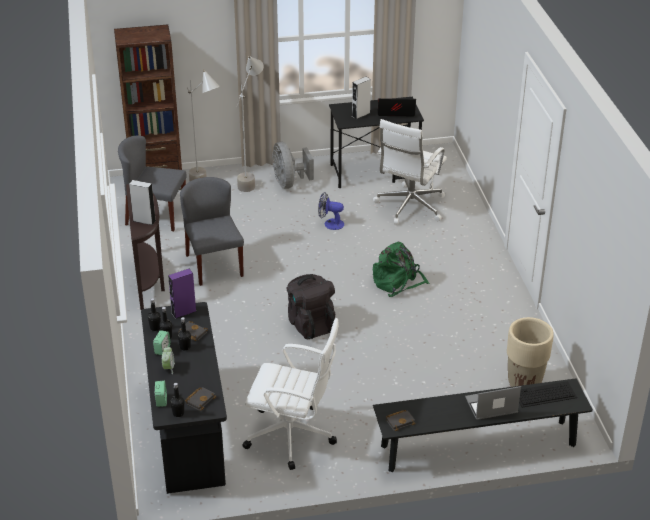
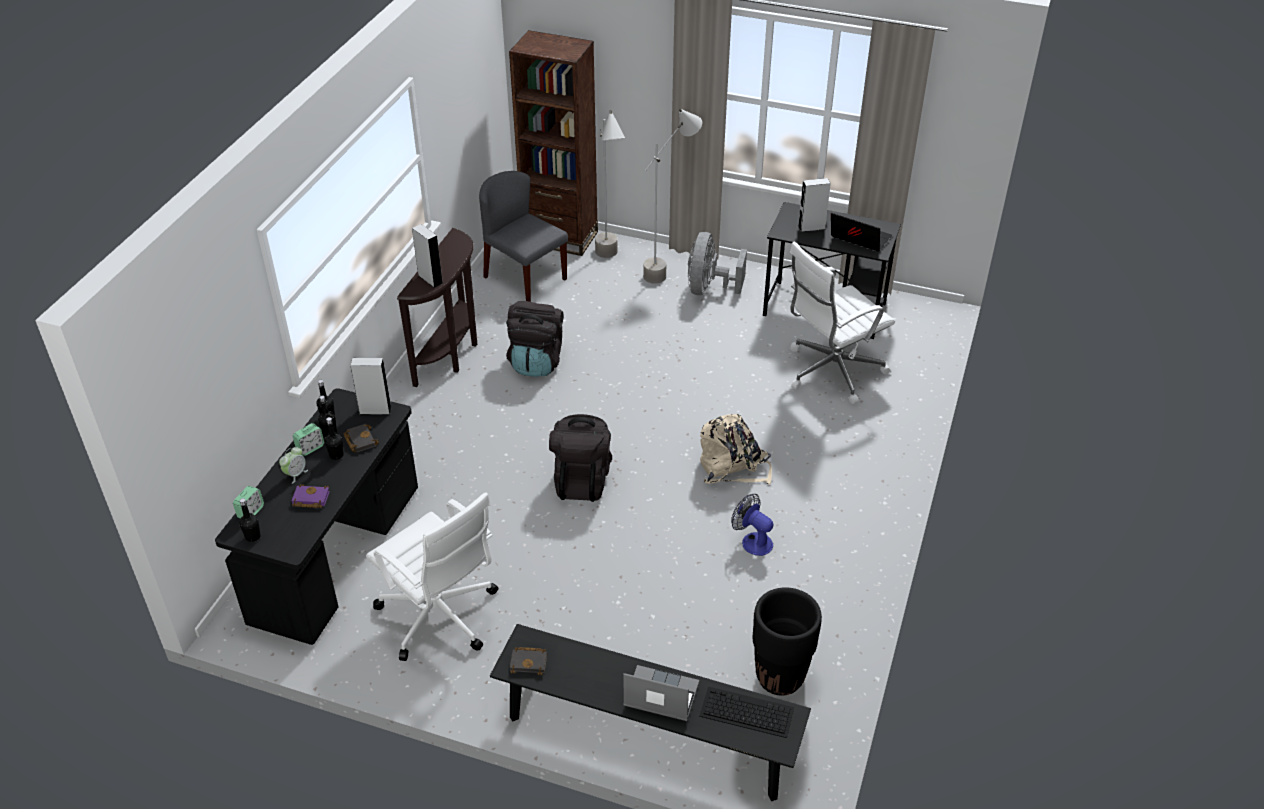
camera: 30 degrees right, 5 degrees up
purple speaker [168,269,197,319] -> grey speaker [350,358,392,415]
grey chair [180,177,244,286] -> black backpack [506,301,563,377]
black book [185,387,217,411] -> none
fan [318,192,344,230] -> fan moved to [731,494,774,556]
green backpack [373,242,430,297] -> beige backpack [700,414,772,485]
beige planter [507,317,554,387] -> black planter [753,587,822,696]
none -> purple book [291,484,330,508]

